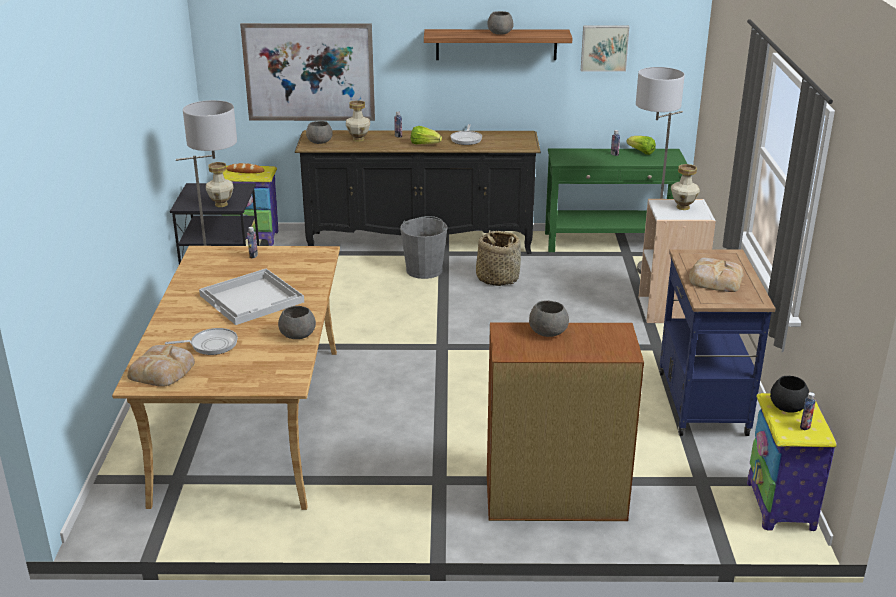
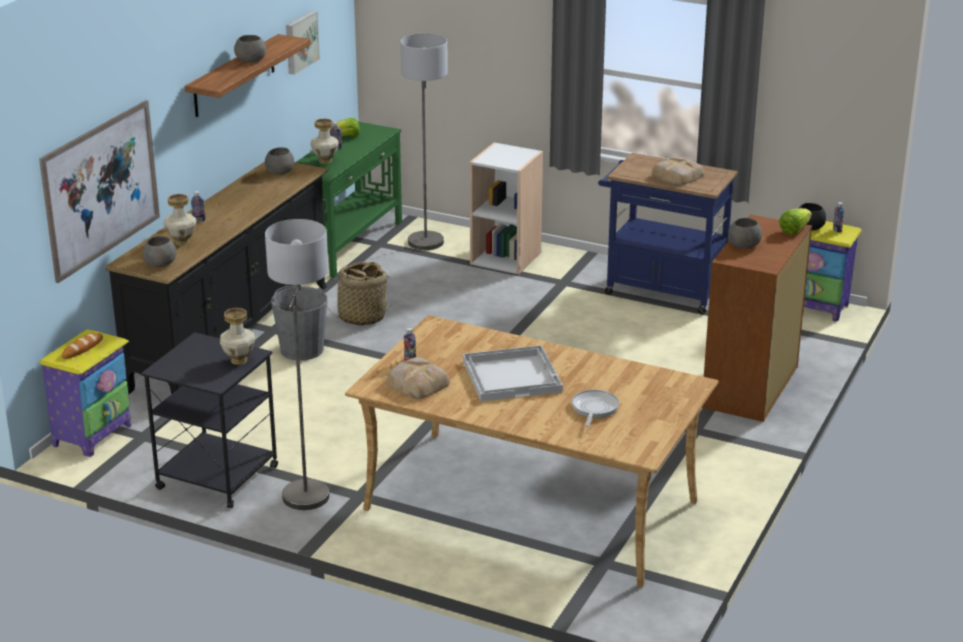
camera: 65 degrees left, 0 degrees up
bread [127,345,195,387] -> bread moved to [386,357,450,399]
grey bowl [278,306,316,339] -> grey bowl moved to [265,147,294,175]
lettuce [411,126,442,144] -> lettuce moved to [779,208,812,234]
frying pan [451,124,482,145] -> none
vase [671,164,700,210] -> vase moved to [310,118,339,164]

